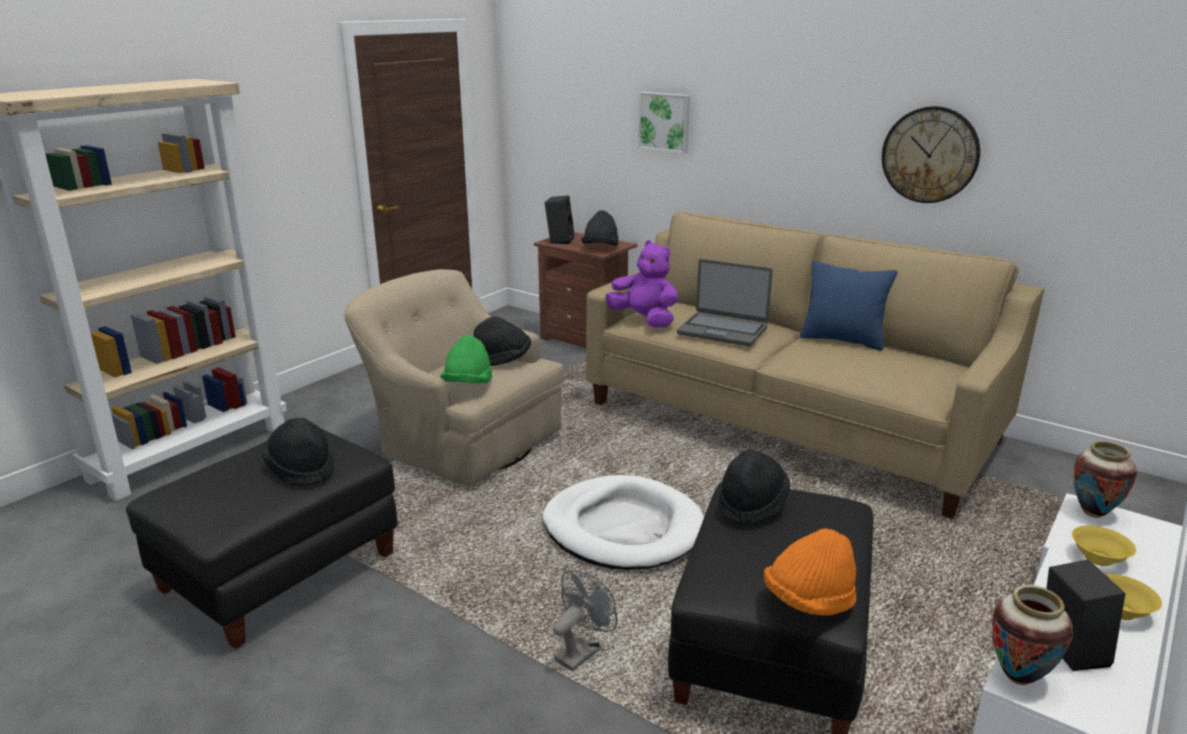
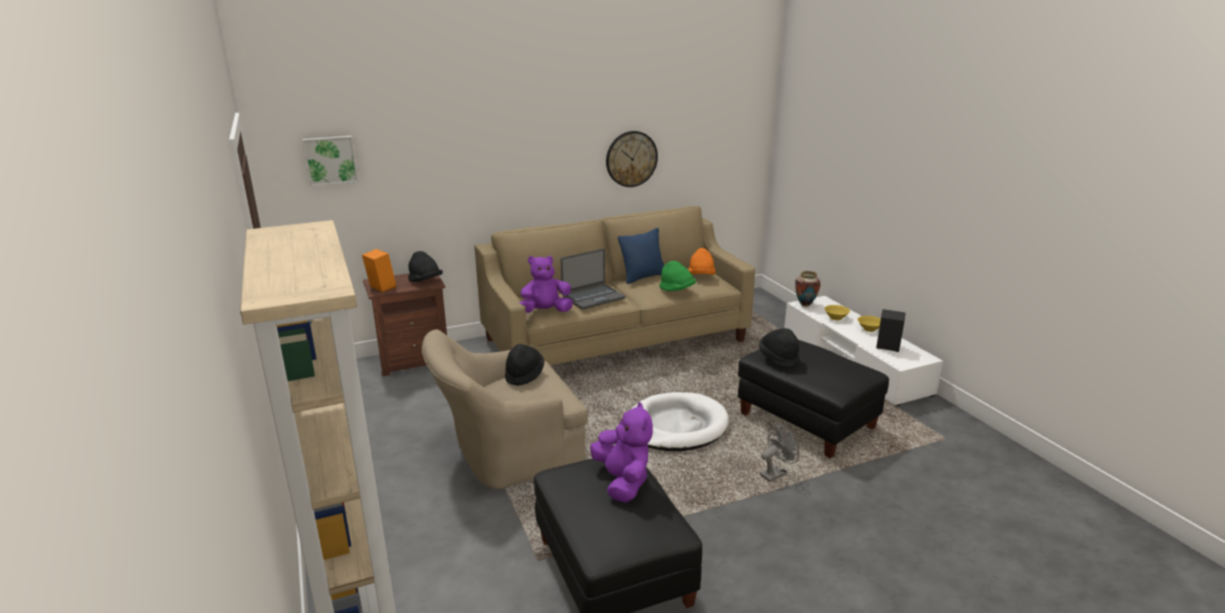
camera: 60 degrees left, 0 degrees up
black hat [262,418,334,486] -> purple plush toy [590,402,653,503]
green hat [440,335,492,383] -> green hat moved to [660,261,696,291]
black speaker [545,195,574,244] -> orange speaker [362,249,396,292]
grey fan [553,570,617,672] -> grey fan turned 75 degrees clockwise [760,425,799,482]
picture [638,92,690,154] -> picture moved to [302,136,358,187]
orange hat [764,528,856,616] -> orange hat moved to [688,248,716,275]
vase [992,585,1073,685] -> none

